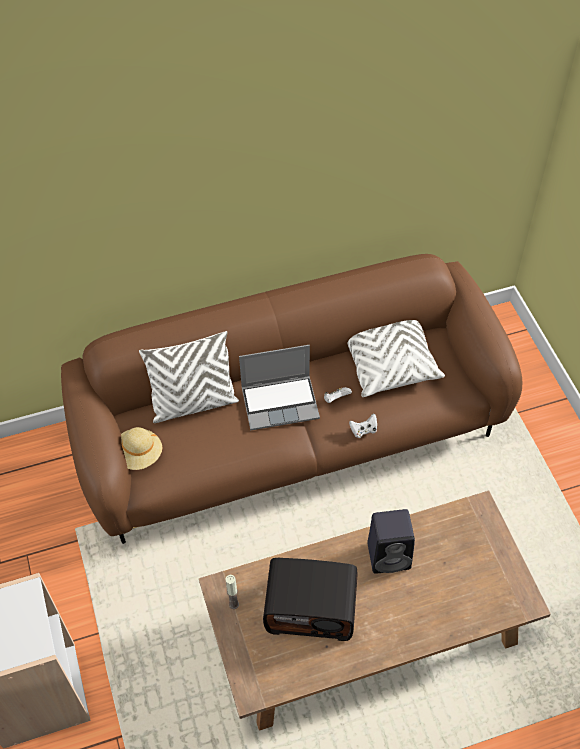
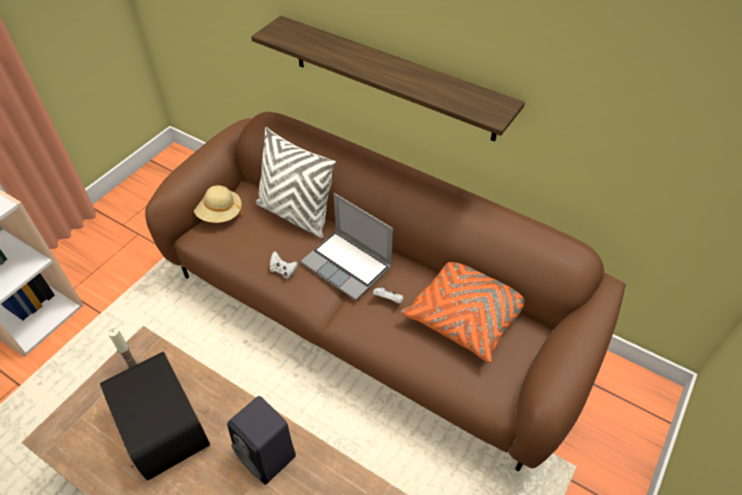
camera: 50 degrees right, 5 degrees down
white pillow [348,320,445,397] -> orange pillow [401,262,525,363]
white game controller [349,413,377,438] -> white game controller moved to [270,251,298,279]
none -> shelf [251,16,525,142]

